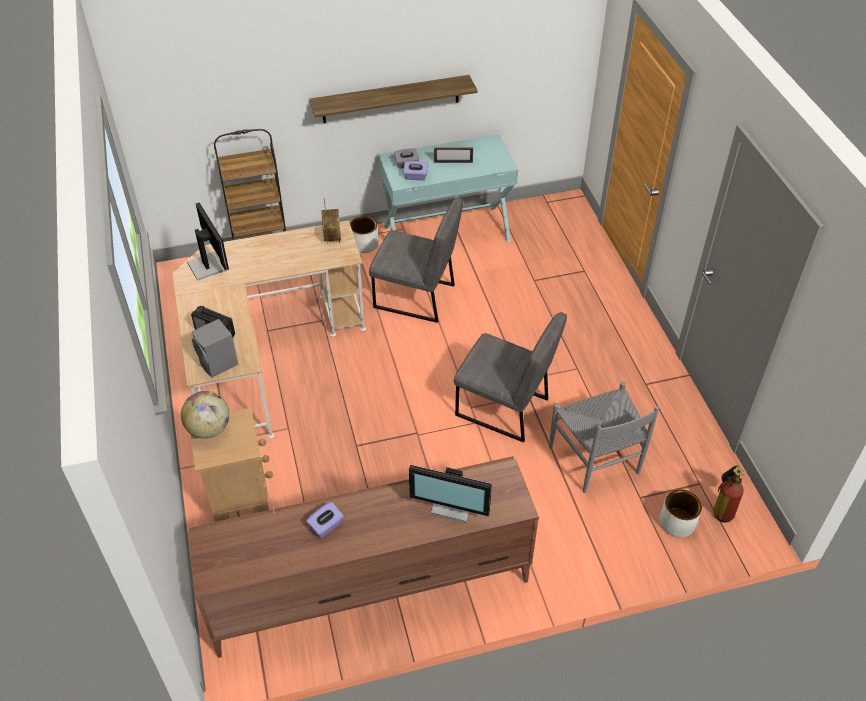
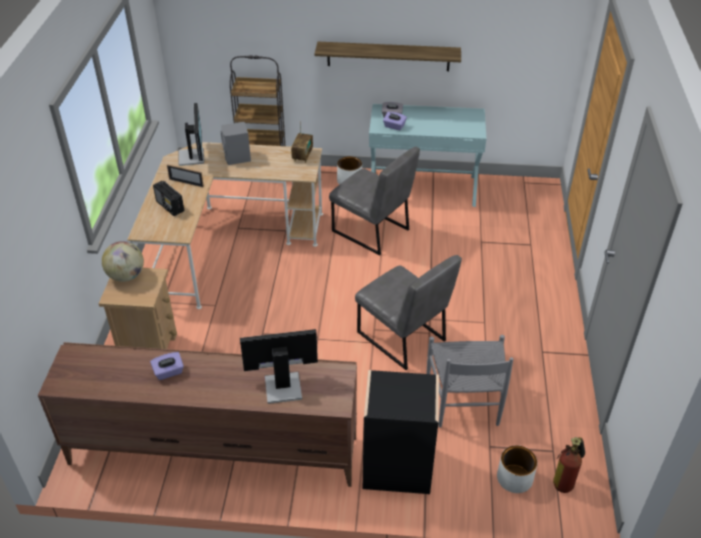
camera: 20 degrees right, 5 degrees down
grey speaker [192,319,238,378] -> grey speaker moved to [221,122,251,165]
monitor [409,465,492,523] -> monitor turned 135 degrees clockwise [240,329,318,404]
picture frame [434,147,473,163] -> picture frame moved to [167,165,204,187]
none -> black bookcase [362,370,439,494]

